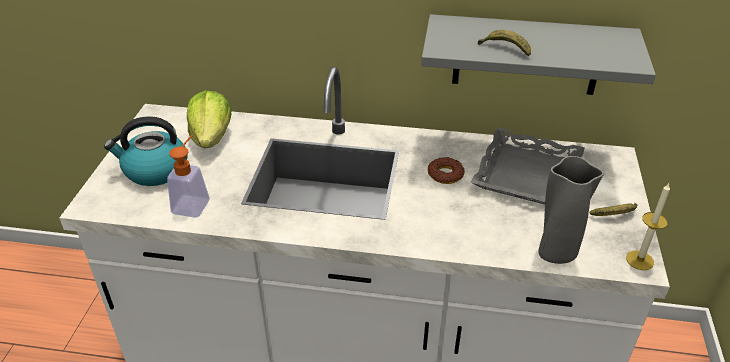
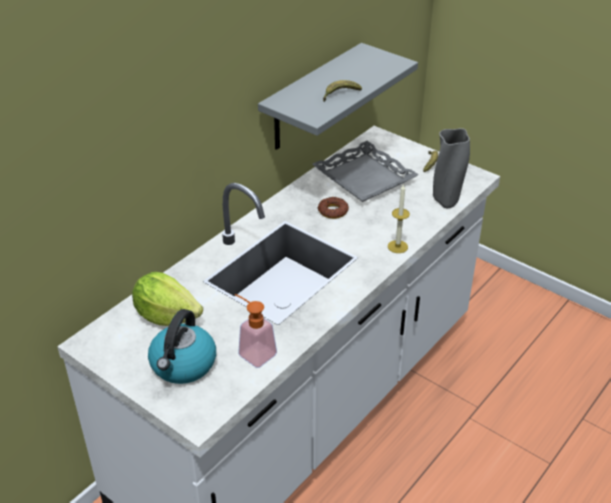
camera: 60 degrees left, 0 degrees up
candle [626,183,670,270] -> candle moved to [388,184,410,253]

